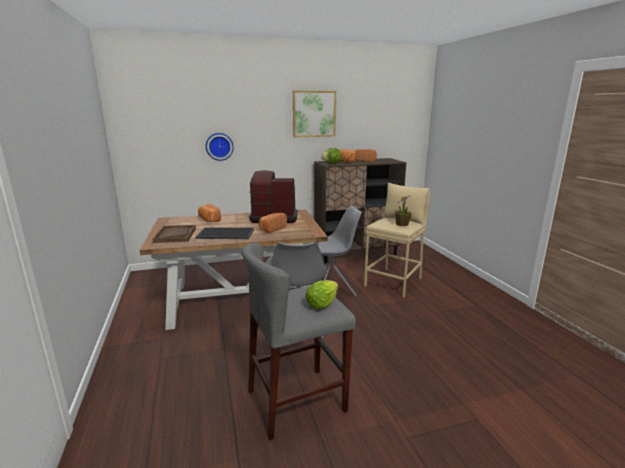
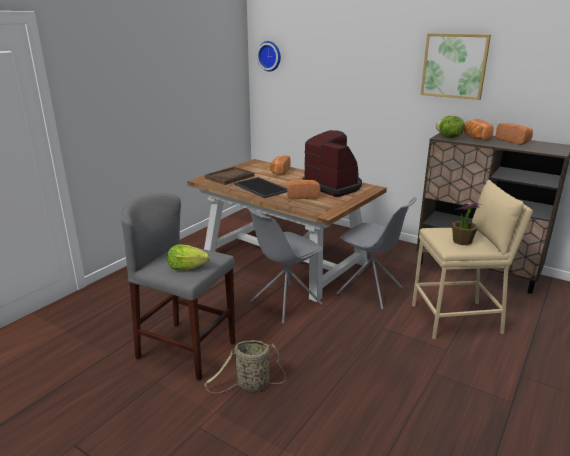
camera: 50 degrees right, 5 degrees up
wall clock [206,133,234,161] -> wall clock moved to [257,41,281,72]
none -> basket [204,340,286,393]

